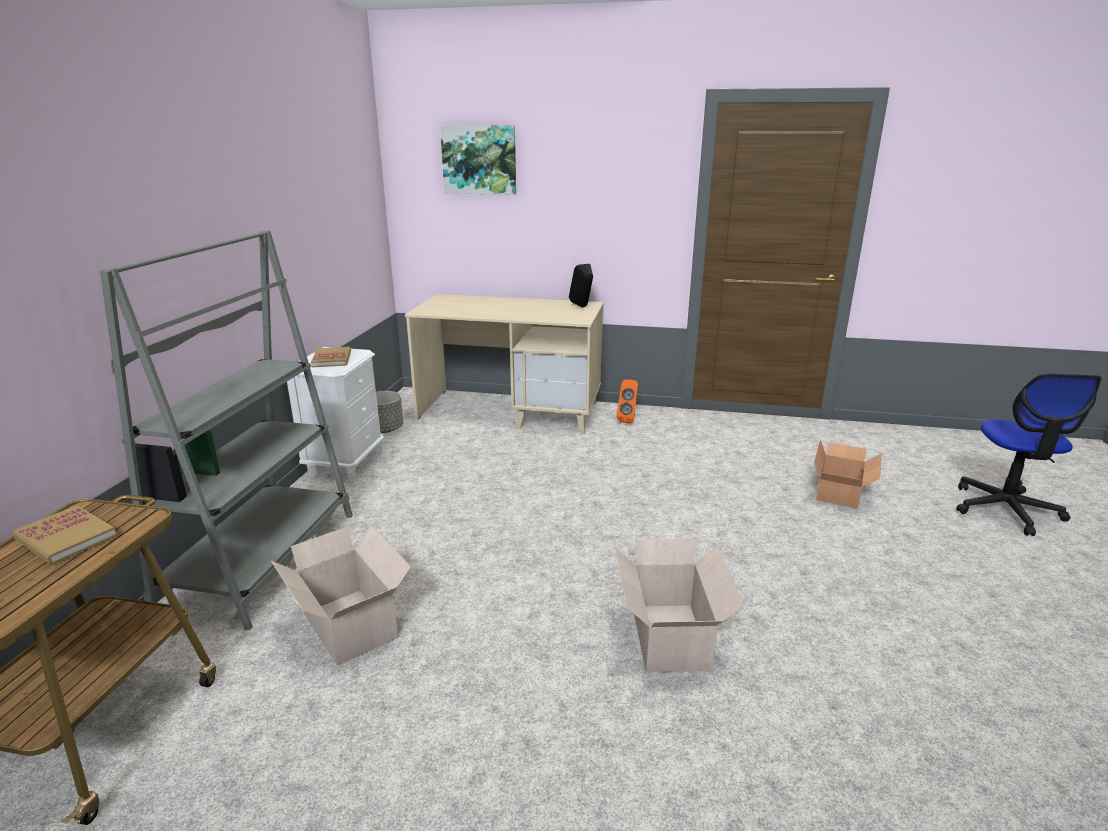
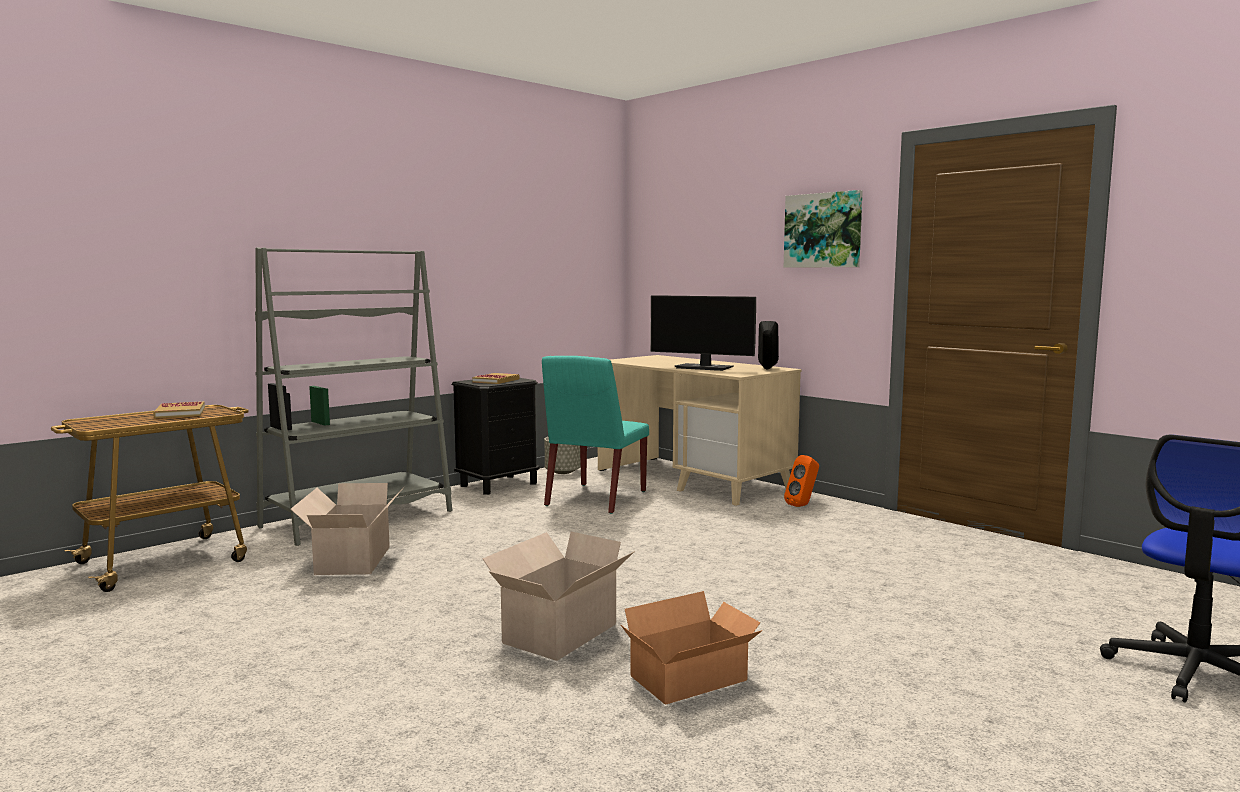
camera: 35 degrees right, 15 degrees down
white nightstand [287,347,384,482] -> black nightstand [452,378,539,495]
picture [440,125,516,195] -> picture moved to [784,190,863,268]
cardboard box [814,439,882,509] -> cardboard box moved to [621,591,763,705]
none -> turquoise chair [542,356,649,514]
none -> monitor [650,295,756,371]

